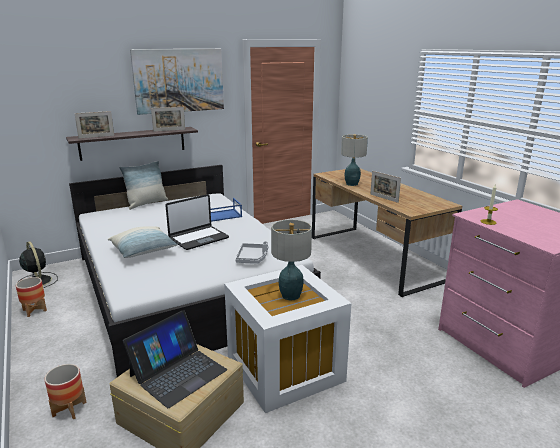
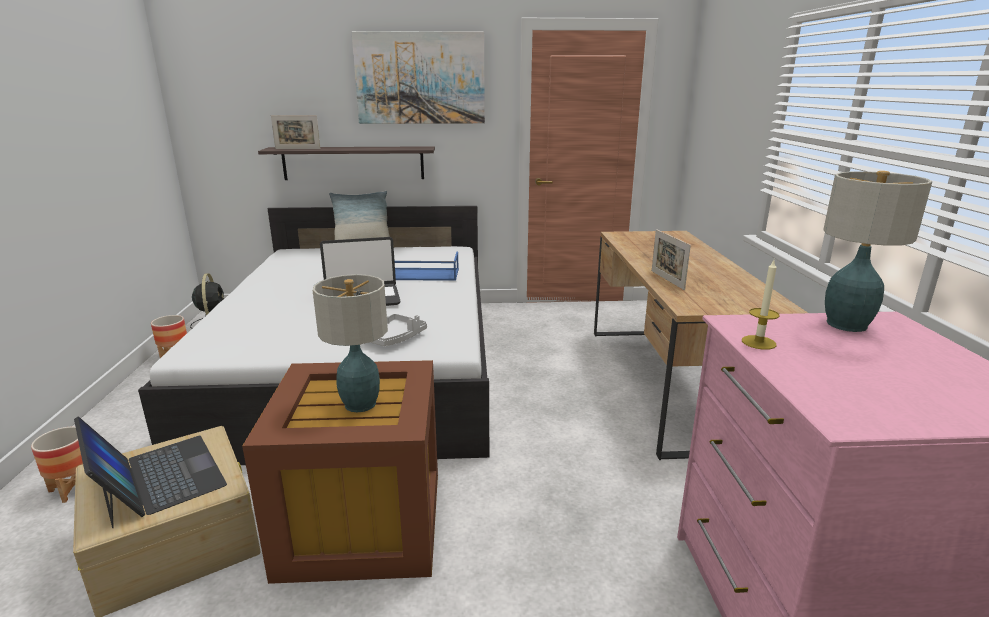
camera: 25 degrees right, 0 degrees up
pillow [108,226,178,258] -> none
laptop [123,311,227,408] -> laptop turned 105 degrees counterclockwise [74,416,227,528]
picture frame [151,107,185,132] -> none
white storage box [224,265,352,413] -> brown storage box [242,360,438,584]
table lamp [341,134,368,186] -> table lamp moved to [823,171,932,332]

